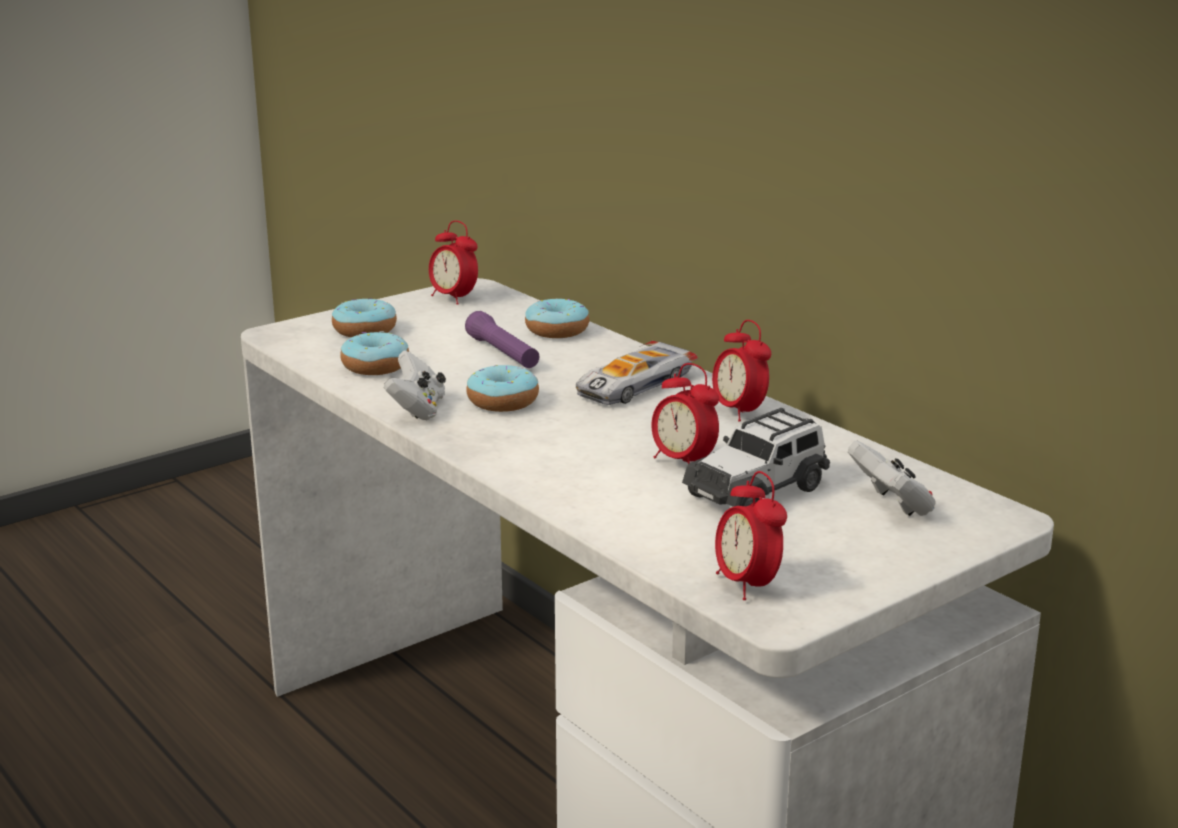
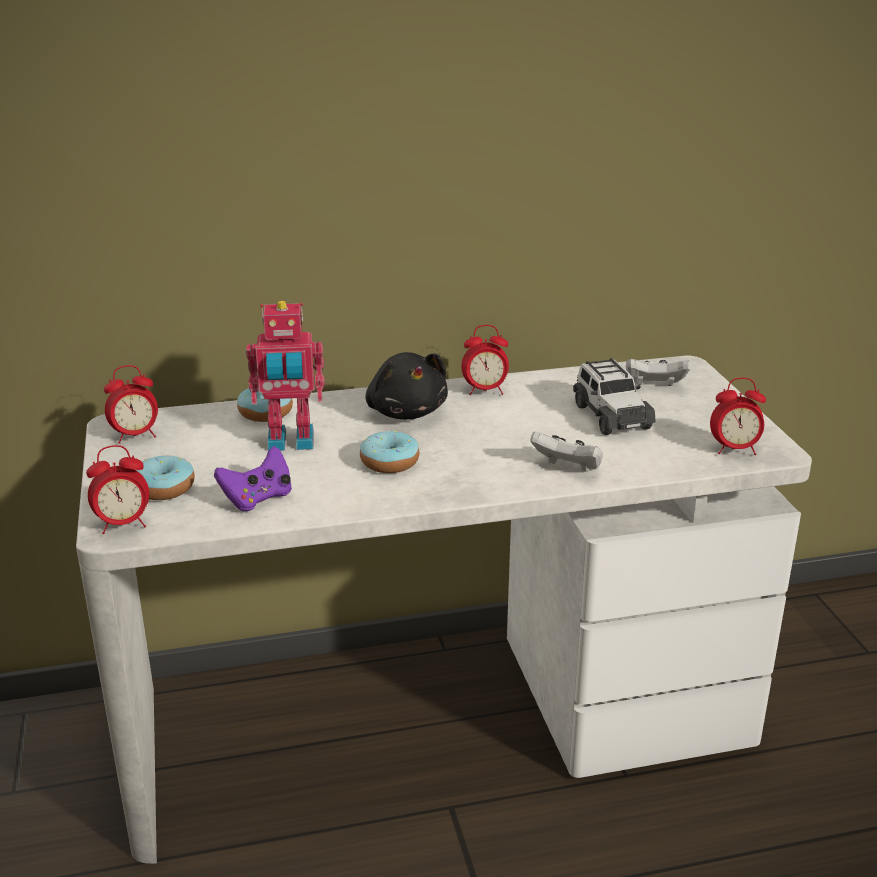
camera: 65 degrees left, 5 degrees up
donut [340,331,409,375] -> purple game controller [214,446,292,511]
white game controller [384,351,446,420] -> white game controller moved to [530,432,603,472]
purple flashlight [465,311,540,368] -> toy robot [246,301,325,451]
toy car [576,341,698,405] -> black plush toy [365,352,448,420]
alarm clock [652,363,719,464] -> alarm clock moved to [86,445,149,534]

